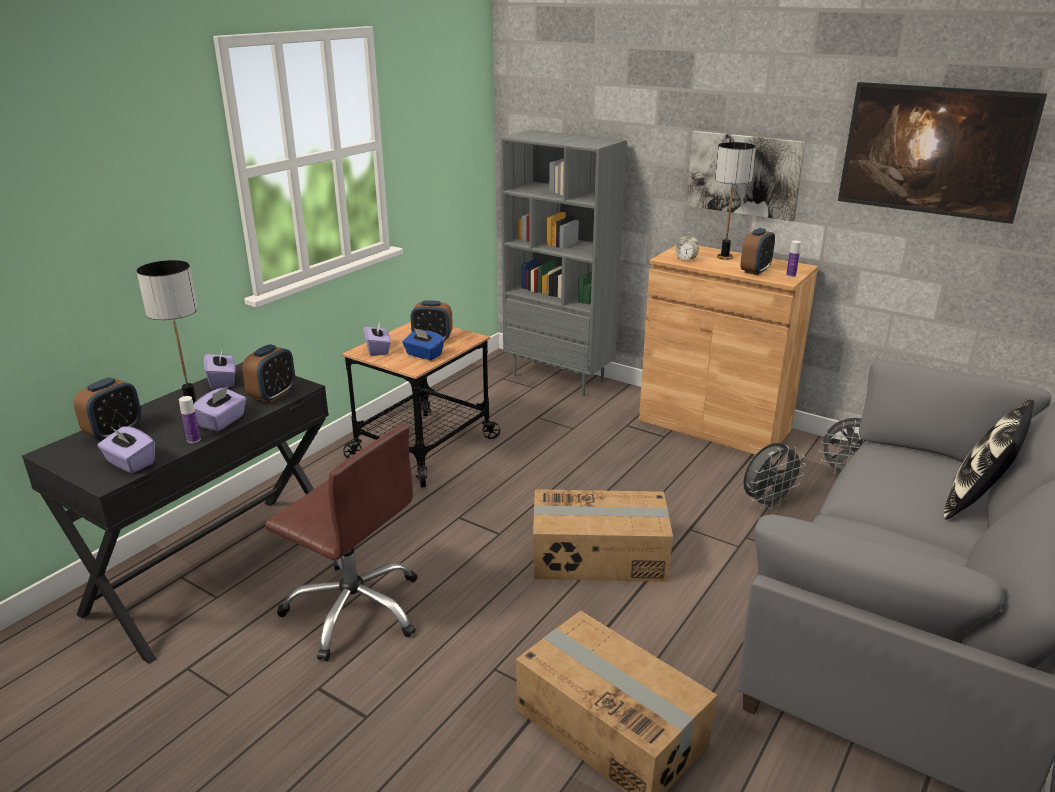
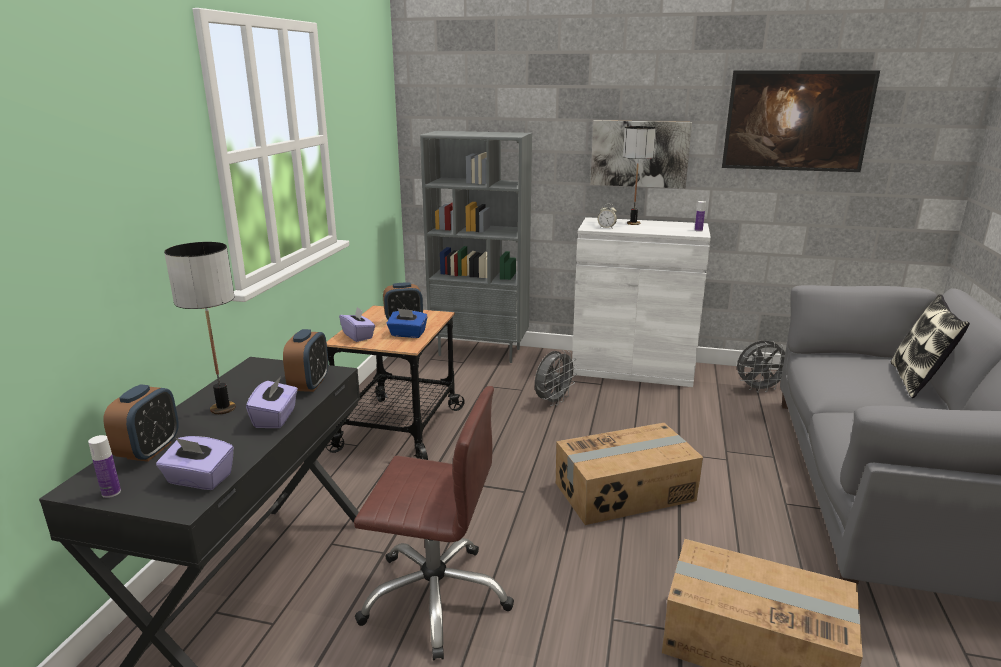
camera: 20 degrees left, 5 degrees down
bottle [179,396,201,443] -> bottle moved to [88,435,121,498]
purple tissue box [204,351,236,390] -> none
brown cabinet [639,245,818,455] -> white cabinet [572,217,711,387]
alarm clock [741,228,775,275] -> none
grey fan [743,443,806,509] -> grey fan moved to [535,350,578,406]

